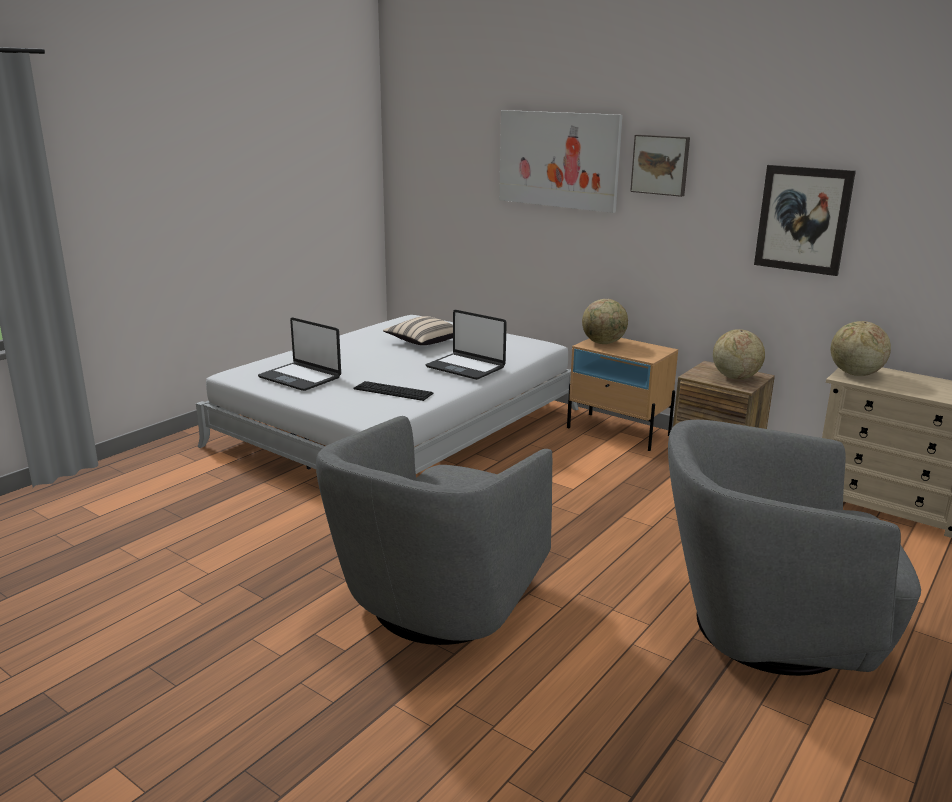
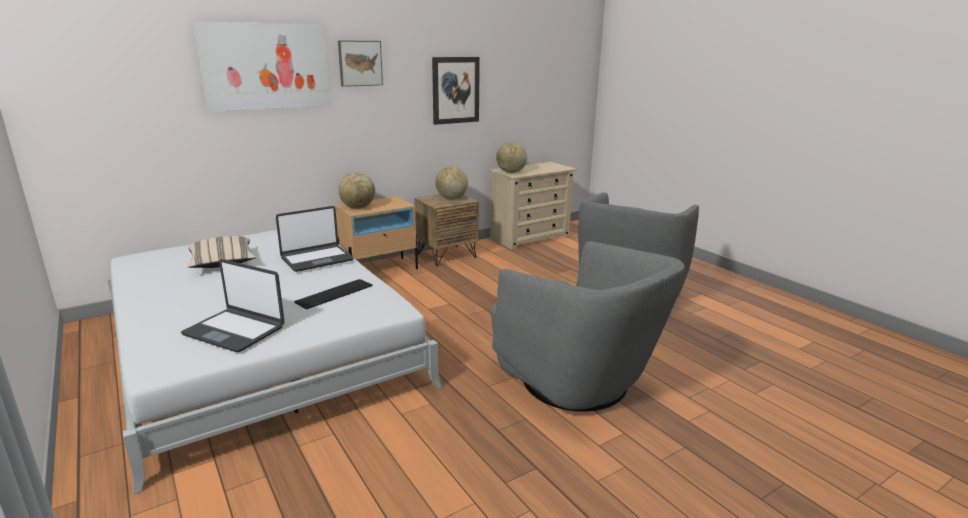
camera: 70 degrees left, 0 degrees up
laptop [258,317,341,391] -> laptop turned 60 degrees clockwise [181,259,284,352]

